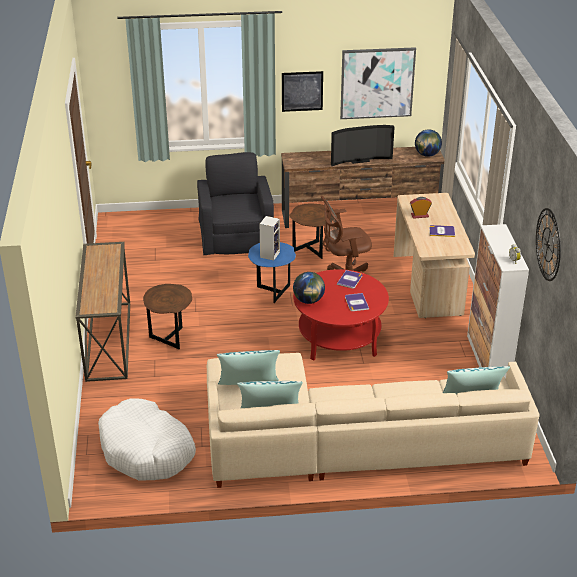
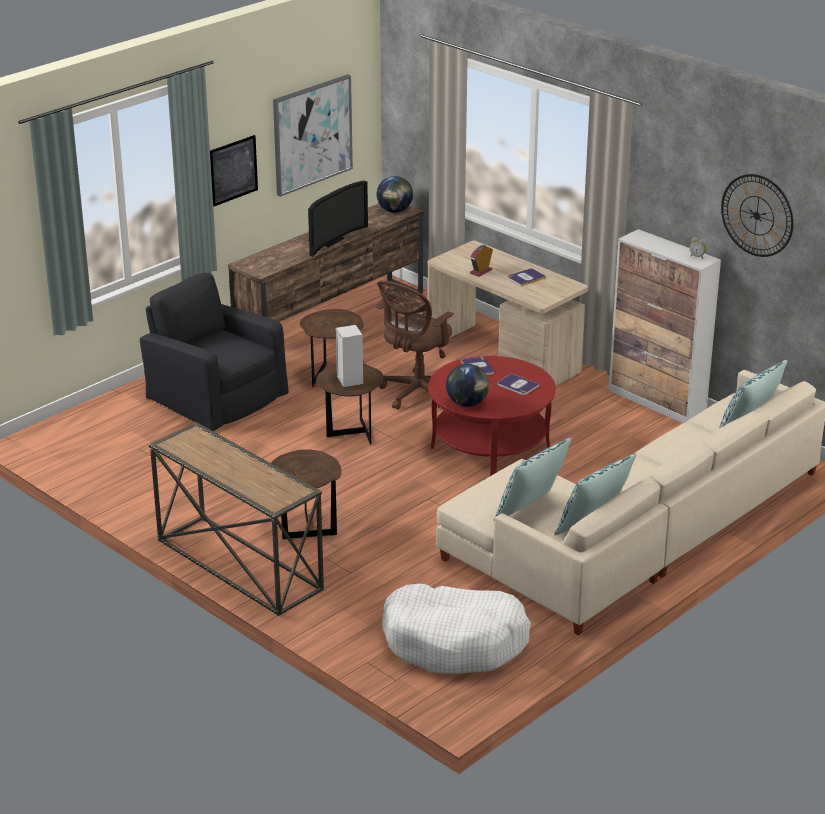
camera: 40 degrees left, 5 degrees down
blue side table [248,242,296,303] -> brown side table [316,363,383,445]

